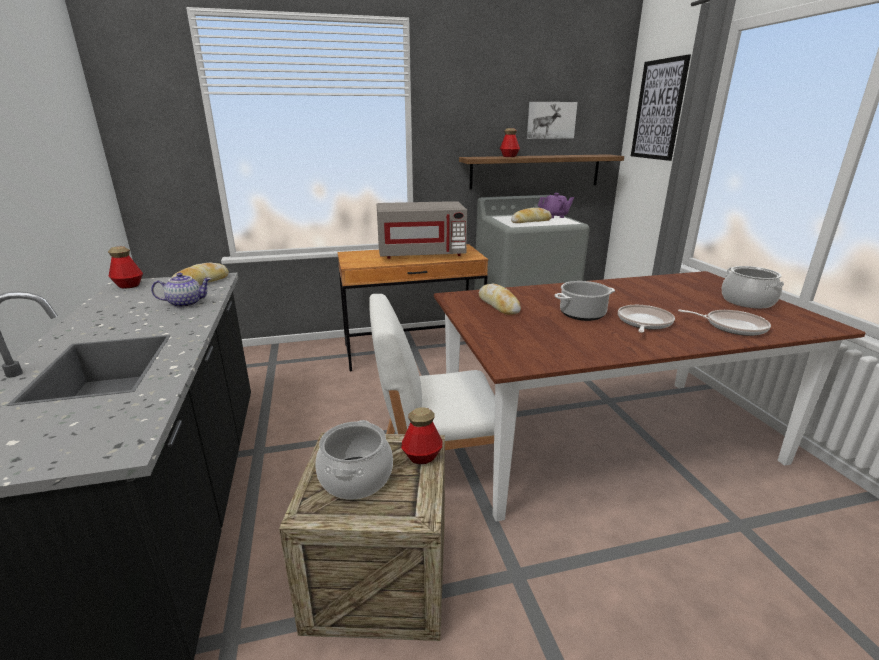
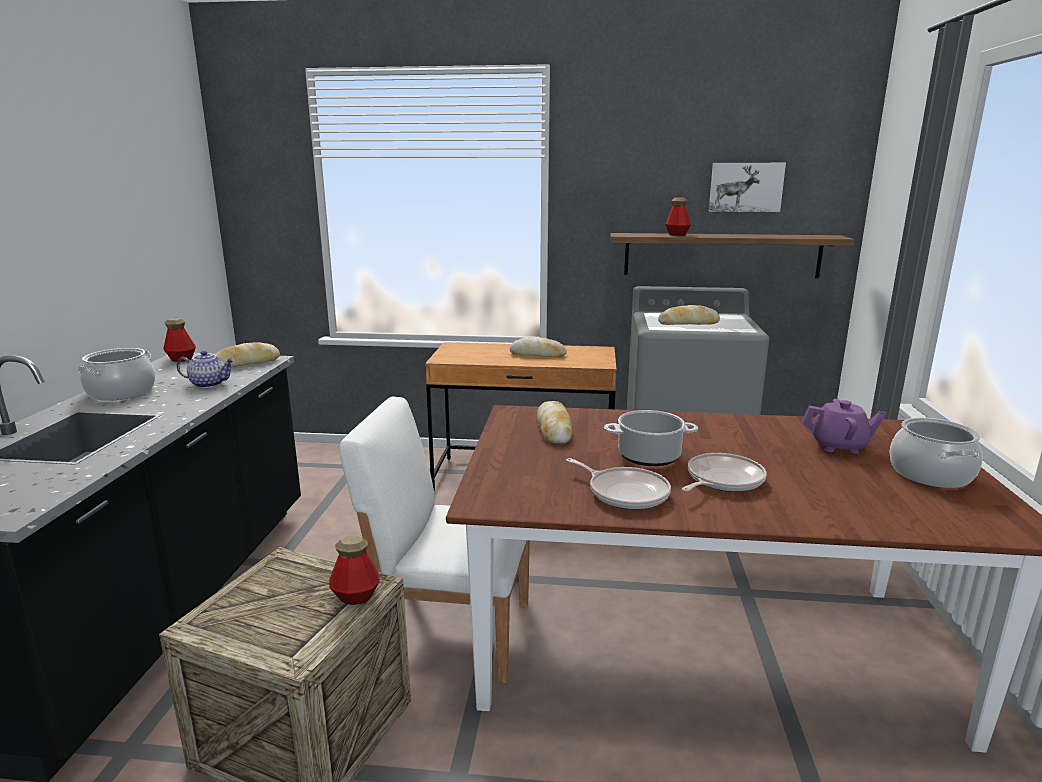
camera: 20 degrees right, 5 degrees down
cooking pot [315,420,393,500] -> cooking pot moved to [77,348,155,401]
grey microwave [377,201,467,259] -> bread [510,337,567,358]
purple teapot [538,193,574,218] -> purple teapot moved to [802,399,887,454]
picture [631,54,691,161] -> none
frying pan [678,310,771,336] -> frying pan moved to [566,458,671,510]

